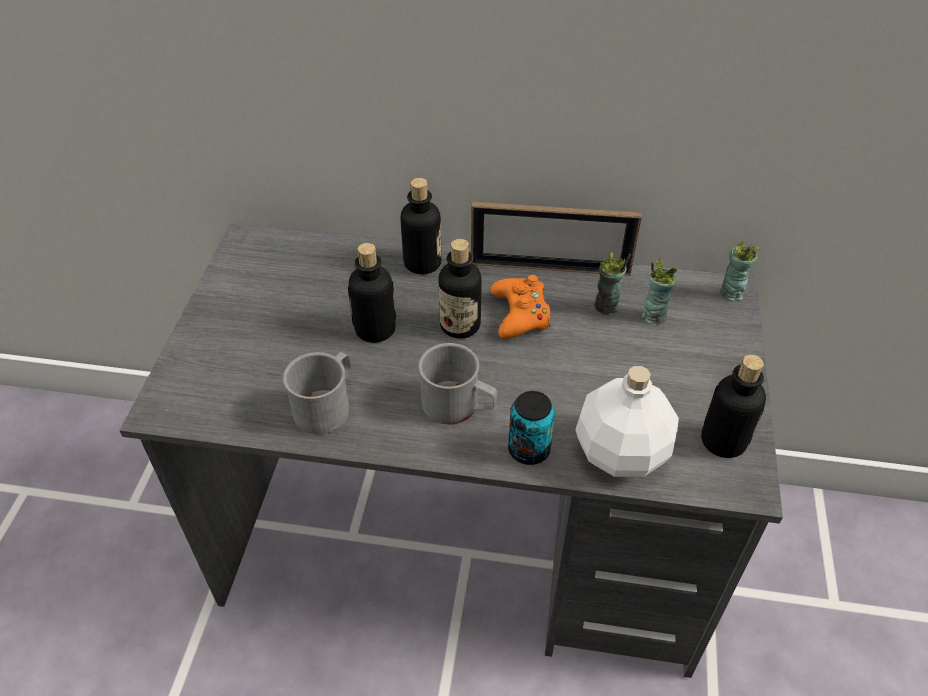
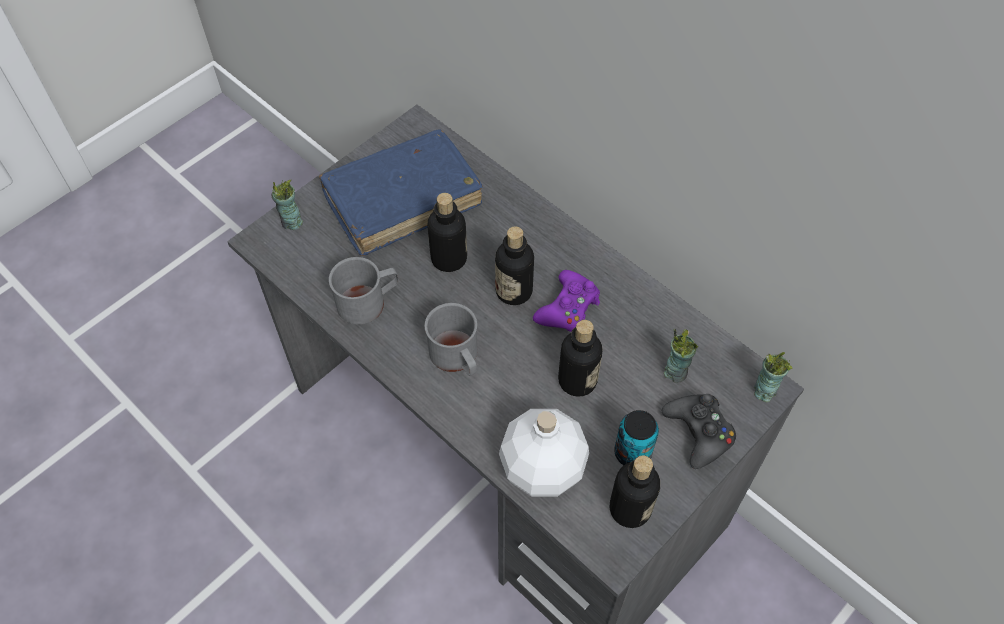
camera: 35 degrees right, 10 degrees up
bottle [400,178,442,274] -> bottle moved to [558,320,603,397]
picture frame [471,202,642,276] -> none
orange game controller [491,275,551,339] -> purple game controller [533,270,600,332]
can [508,391,555,465] -> can moved to [614,410,659,465]
cup [594,252,631,315] -> cup moved to [271,180,303,230]
none -> blue book [319,129,483,256]
none -> black game controller [662,394,736,469]

